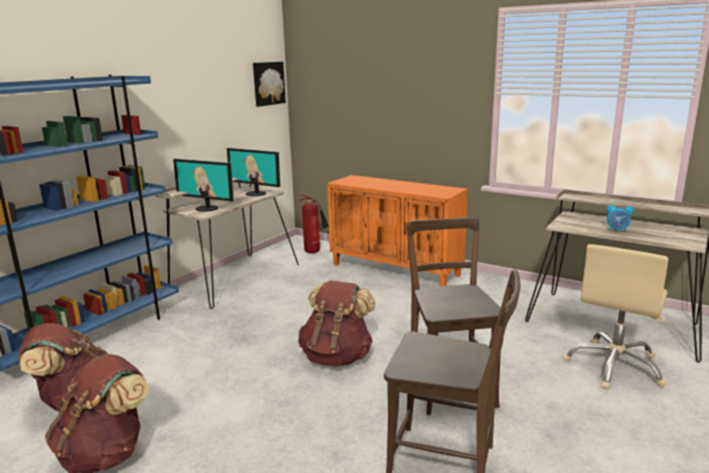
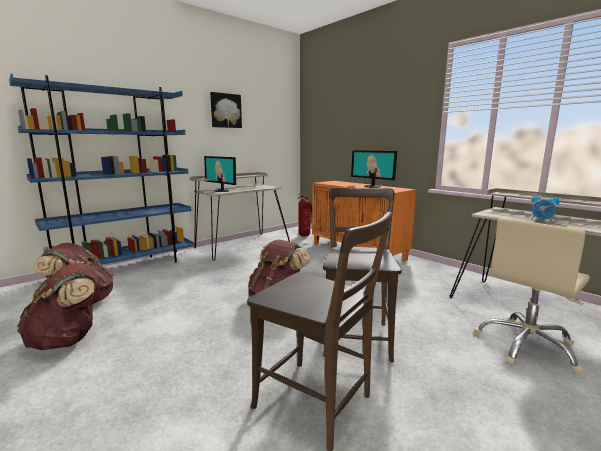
camera: 15 degrees right, 5 degrees down
monitor [227,148,280,196] -> monitor moved to [351,150,397,188]
picture [253,62,286,107] -> picture moved to [210,92,242,128]

